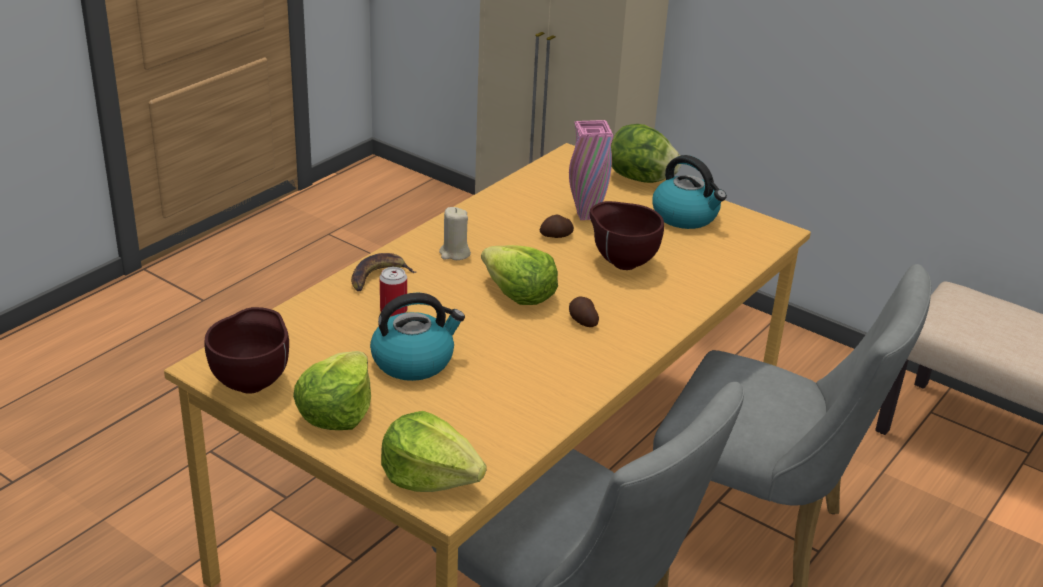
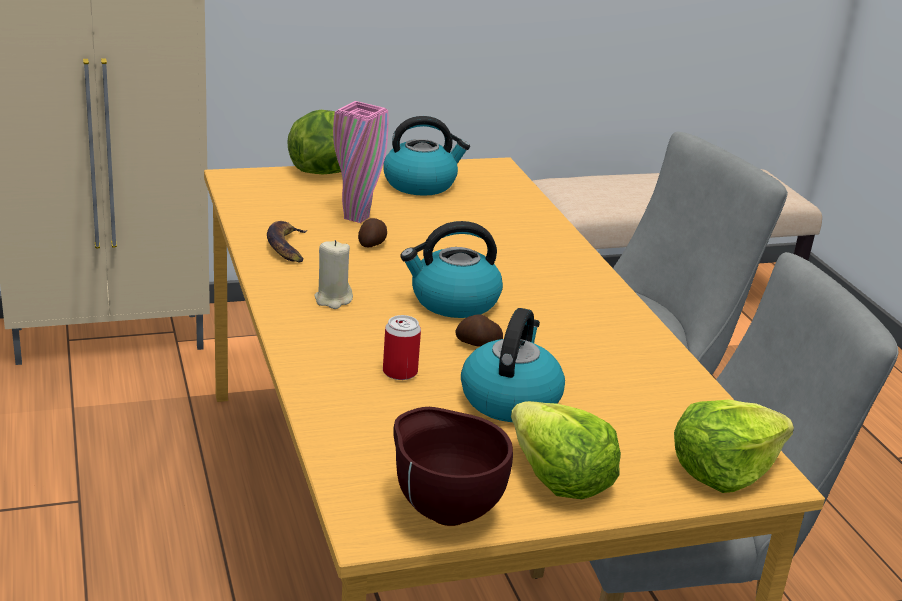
camera: 55 degrees left, 5 degrees down
banana [351,253,416,291] -> banana moved to [267,221,307,263]
lettuce [481,245,558,305] -> kettle [400,221,503,318]
potato [569,296,599,327] -> potato moved to [455,314,503,347]
brown bowl [590,201,664,270] -> none

